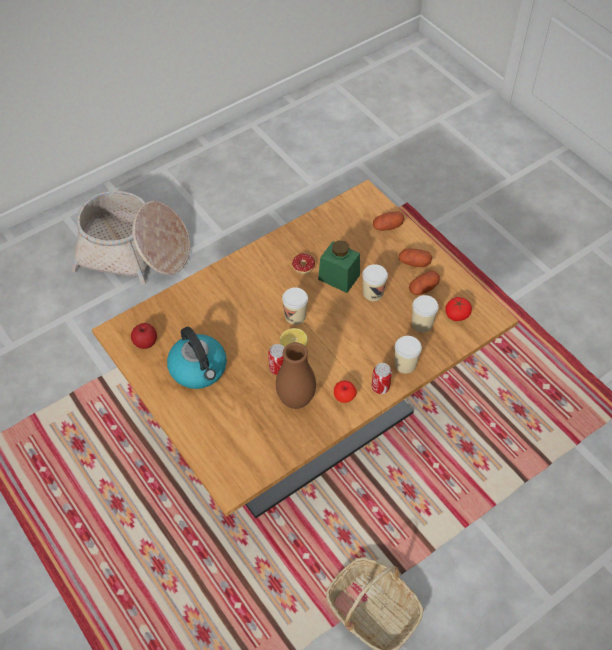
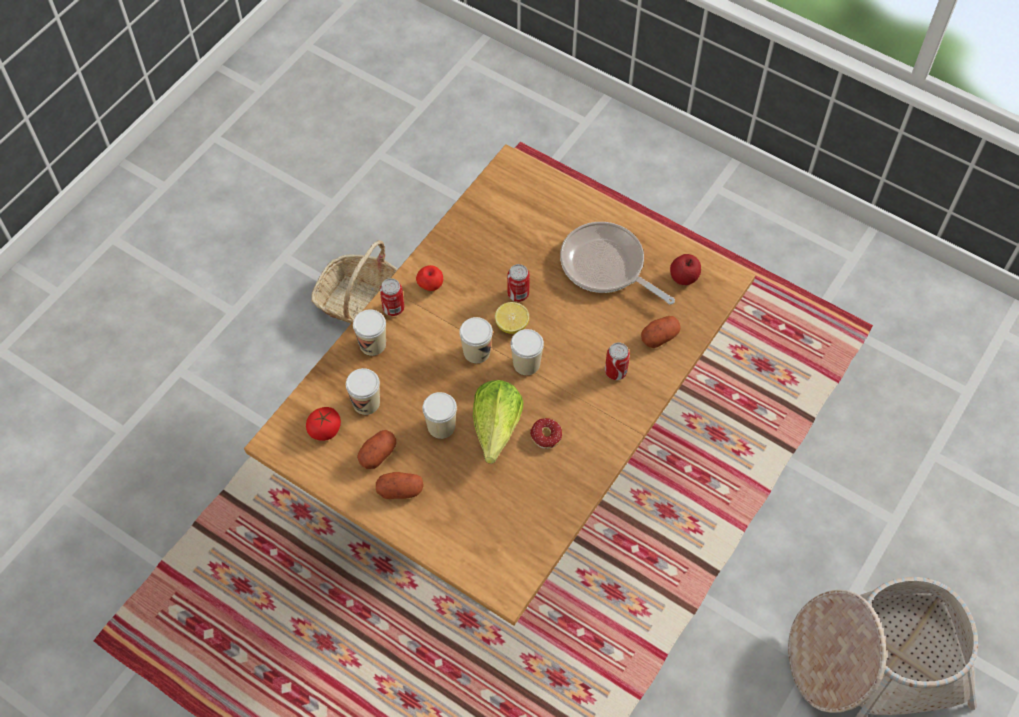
camera: 160 degrees right, 5 degrees up
kettle [167,327,227,389] -> frying pan [560,222,675,305]
brown vase [276,342,316,409] -> none
green jar [318,240,360,293] -> lettuce [473,380,524,464]
potato [373,211,405,231] -> potato moved to [641,316,681,348]
none -> cup [459,317,493,363]
none -> can [605,343,630,380]

